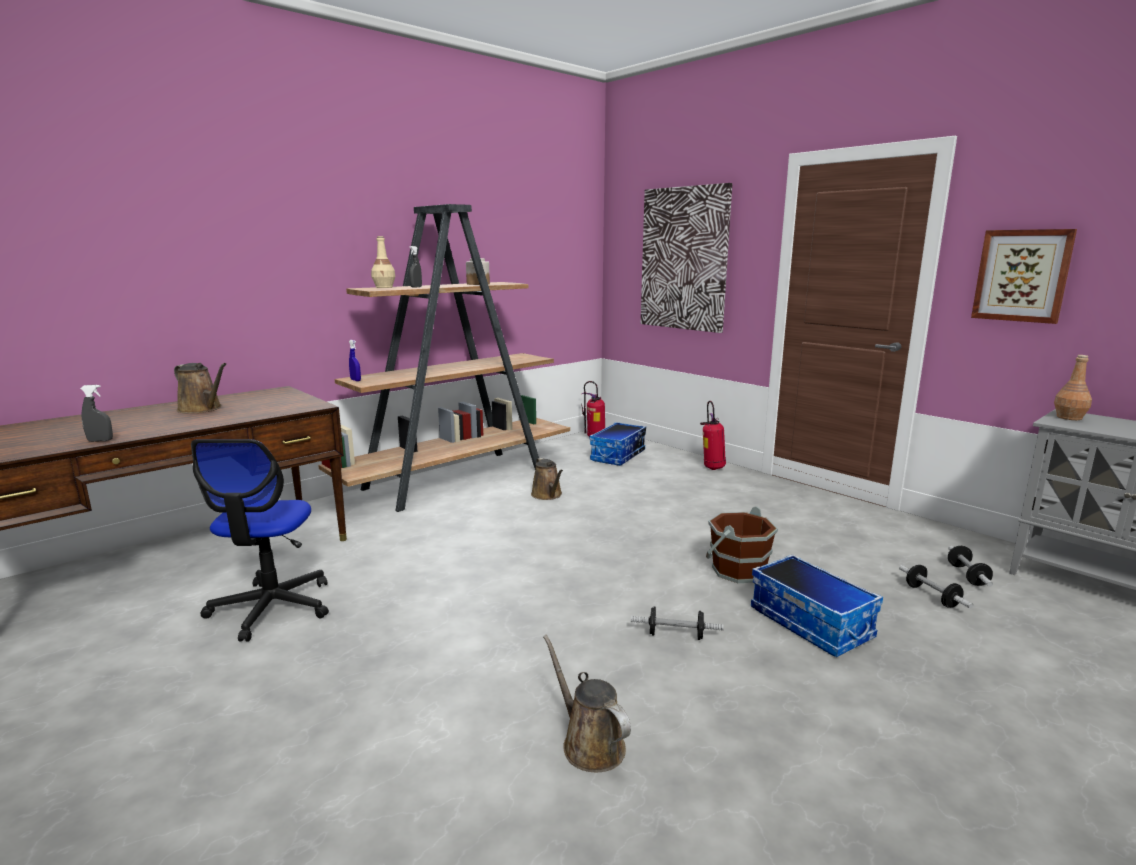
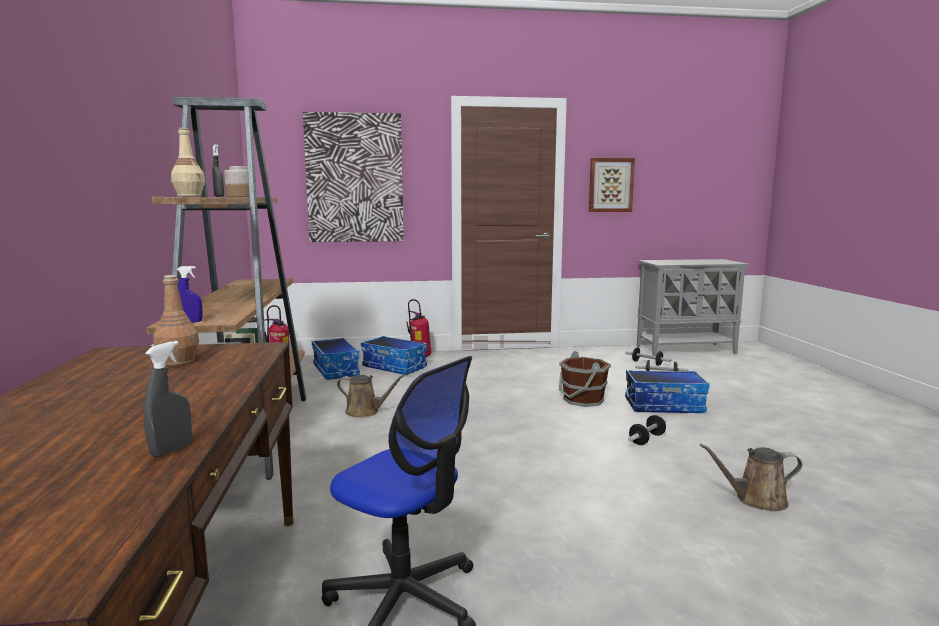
camera: 55 degrees left, 5 degrees down
brown watering can [174,363,226,414] -> none
brown bottle [1054,355,1092,420] -> brown bottle moved to [153,275,199,366]
none -> storage box [361,336,427,375]

